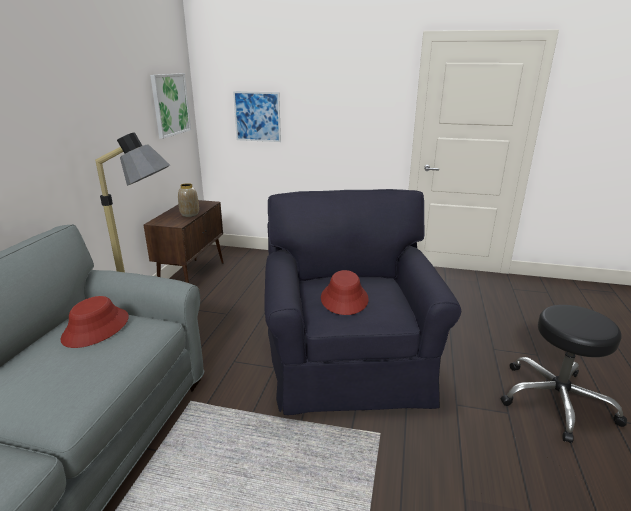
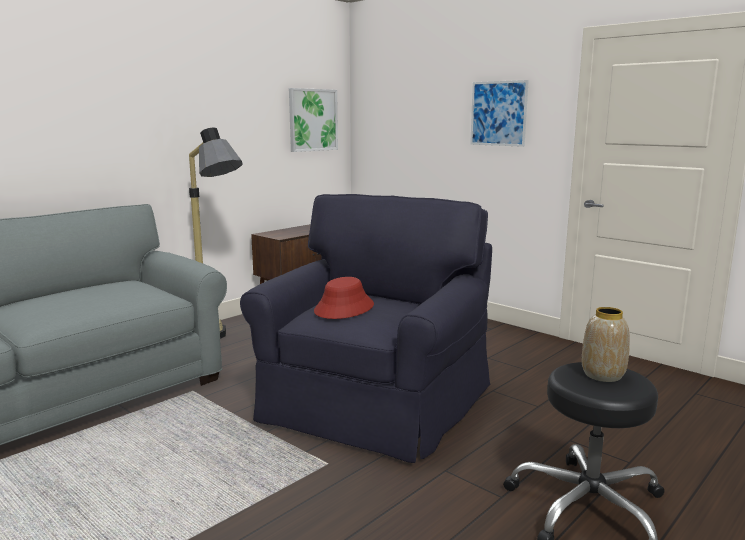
camera: 30 degrees right, 10 degrees down
red hat [60,296,129,348] -> none
vase [178,183,199,217] -> vase moved to [582,307,630,382]
picture [233,91,281,142] -> picture moved to [470,80,529,147]

